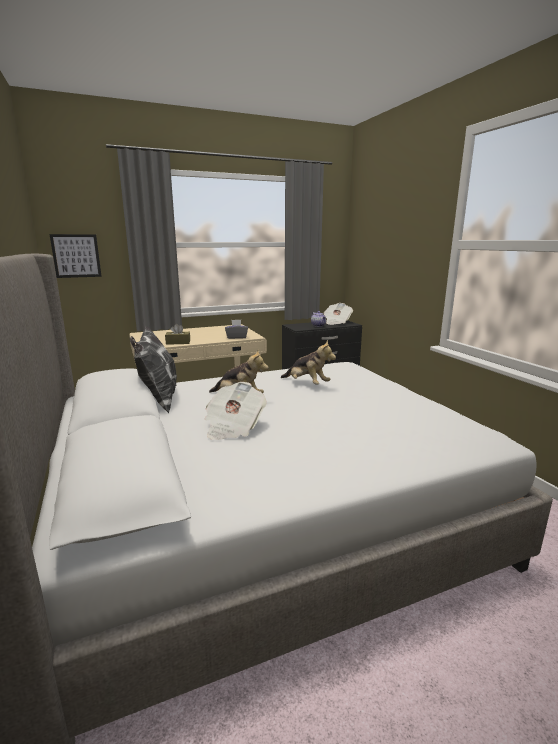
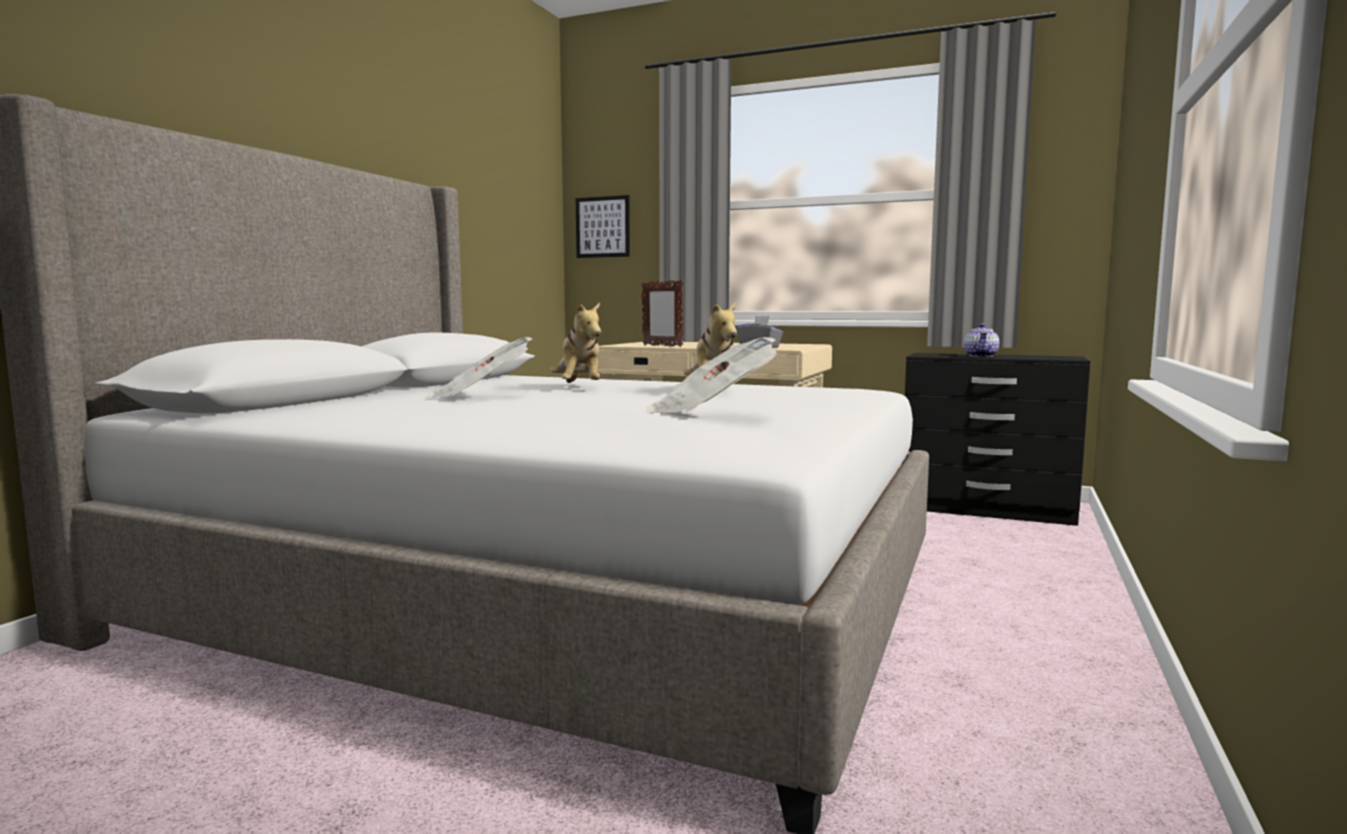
camera: 45 degrees right, 10 degrees down
pillow [130,326,177,413] -> none
brown tissue box [165,324,190,345] -> picture frame [641,279,684,347]
newspaper [324,303,353,325] -> newspaper moved to [646,337,777,413]

